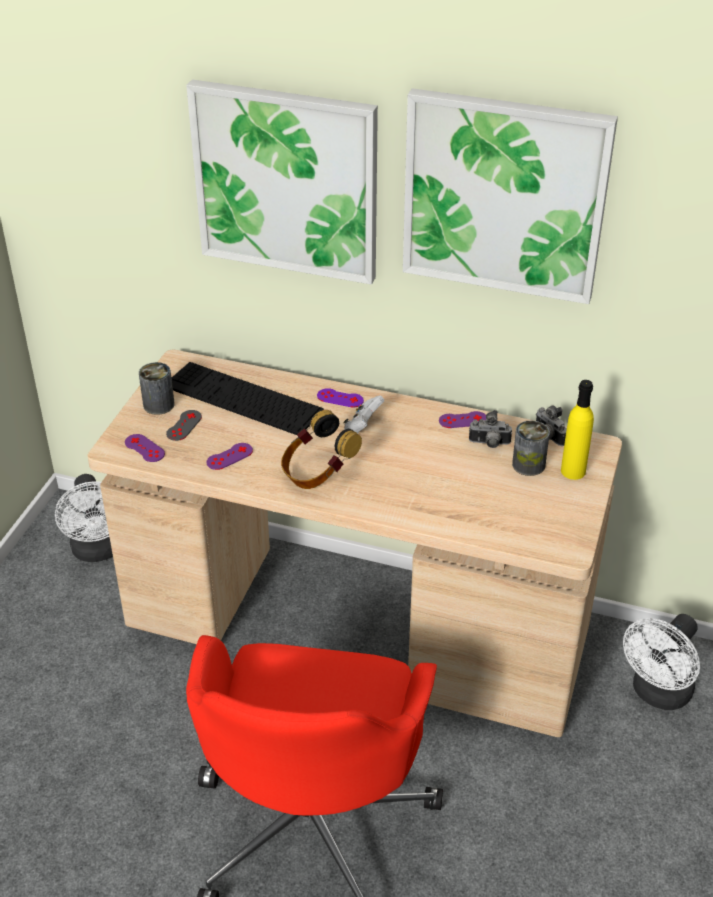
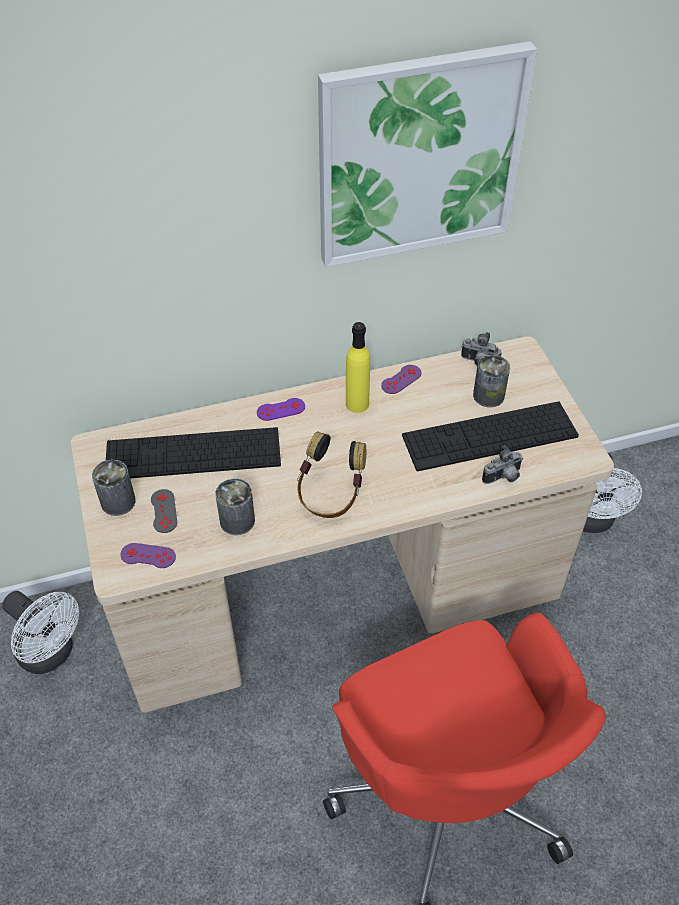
camera: 35 degrees left, 10 degrees up
picture [186,79,378,285] -> none
purple game controller [206,443,253,470] -> can [216,478,255,535]
white game controller [343,395,384,434] -> none
camera [469,410,512,448] -> camera moved to [482,445,523,484]
yellow bottle [561,380,594,480] -> yellow bottle moved to [346,322,370,413]
none -> keyboard [402,401,579,471]

